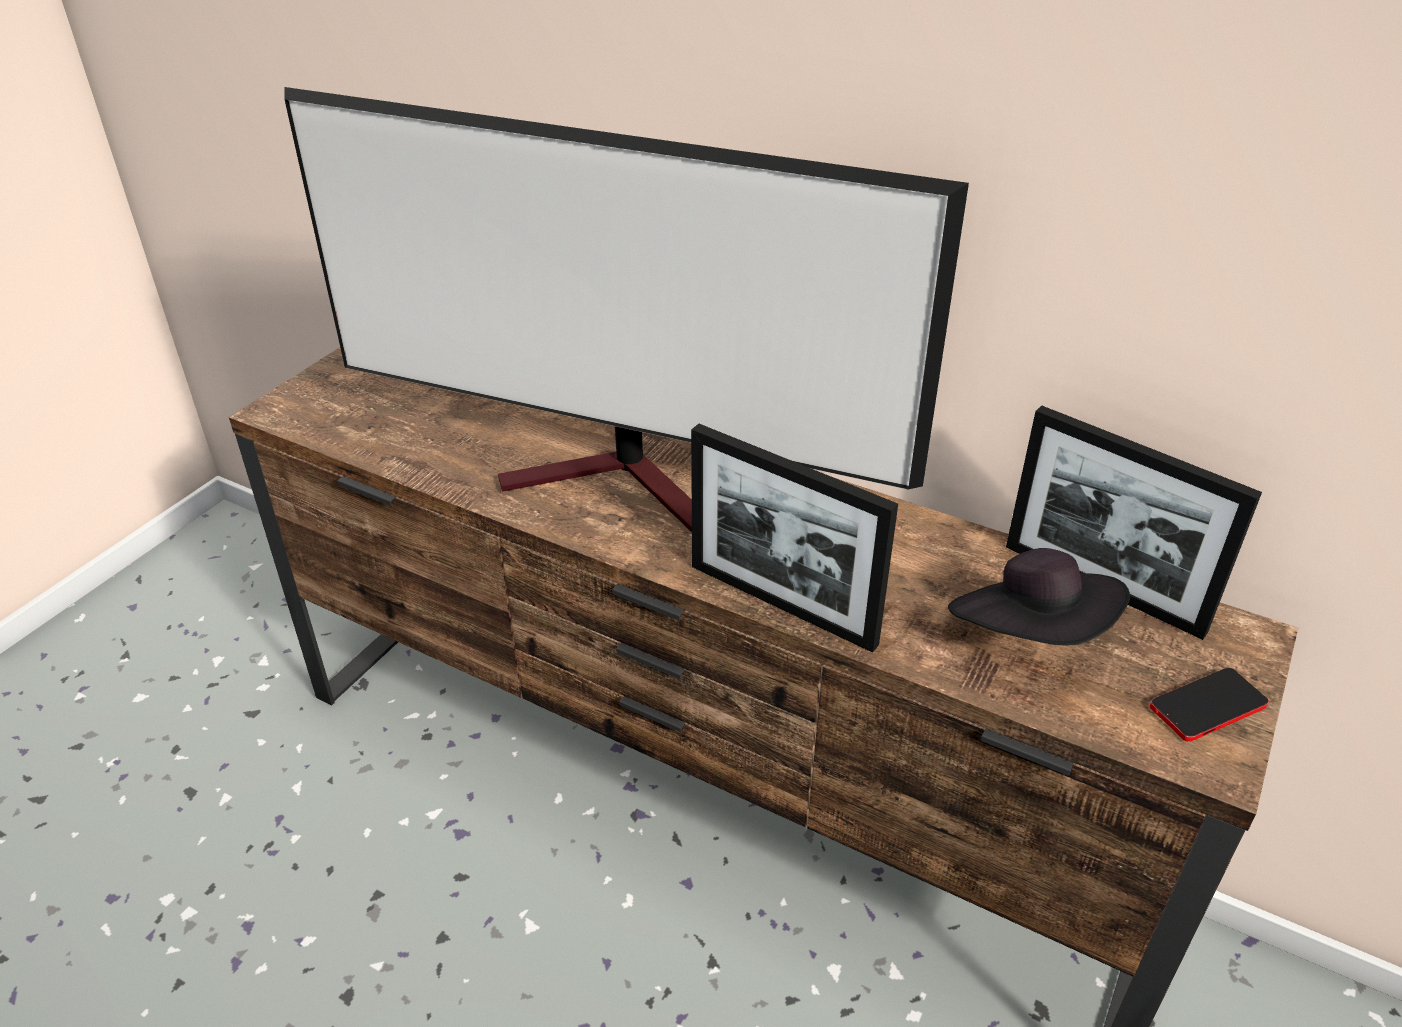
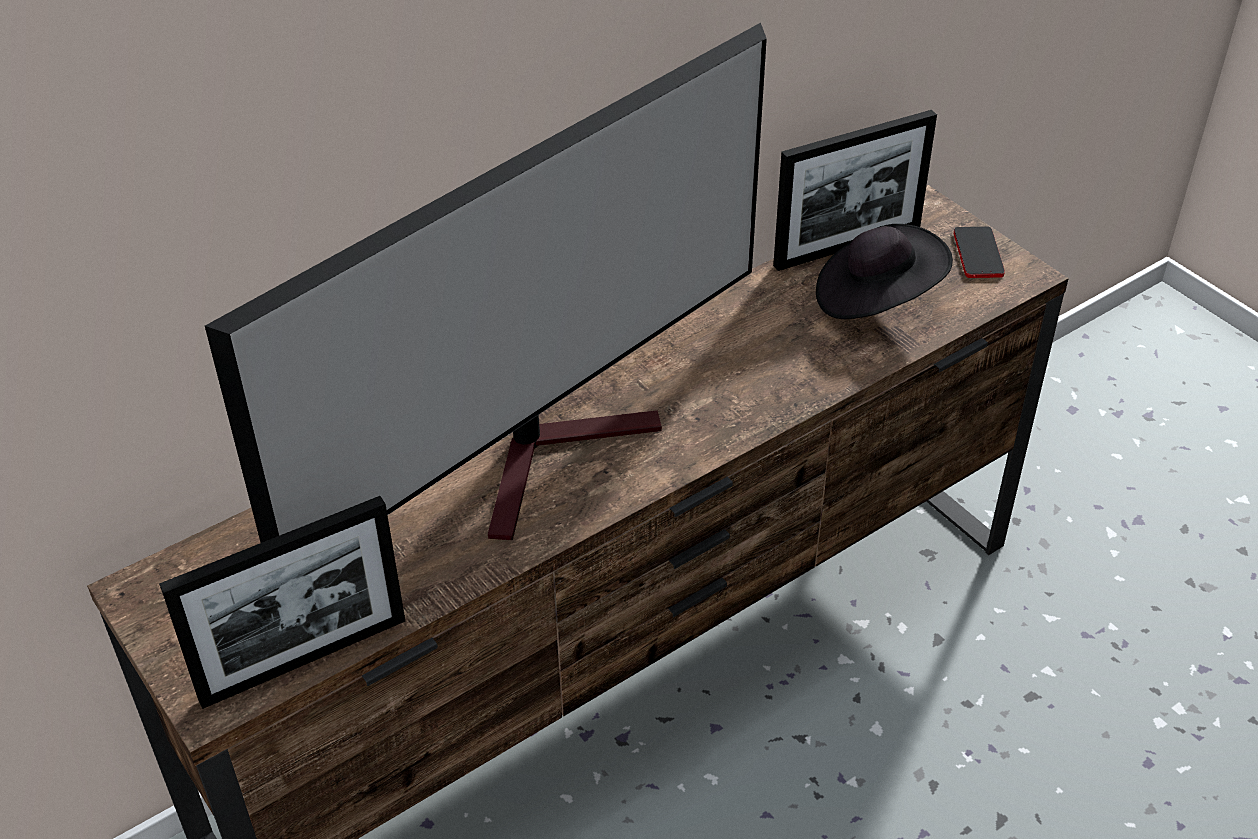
camera: 65 degrees left, 5 degrees up
picture frame [691,424,898,653] -> picture frame moved to [159,496,405,709]

